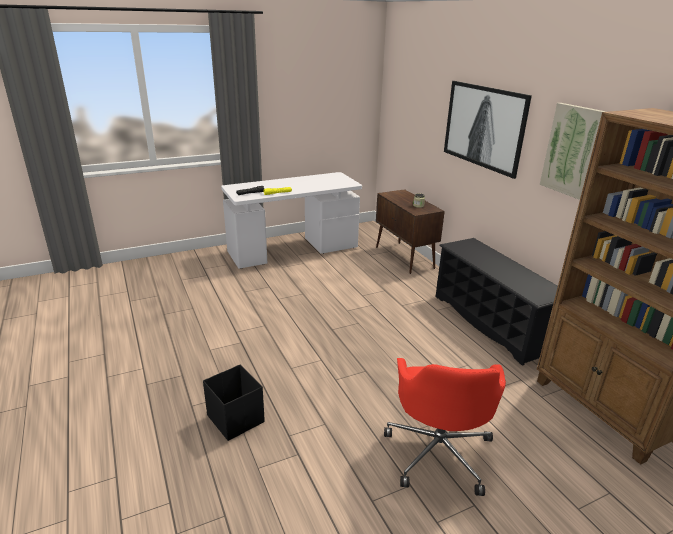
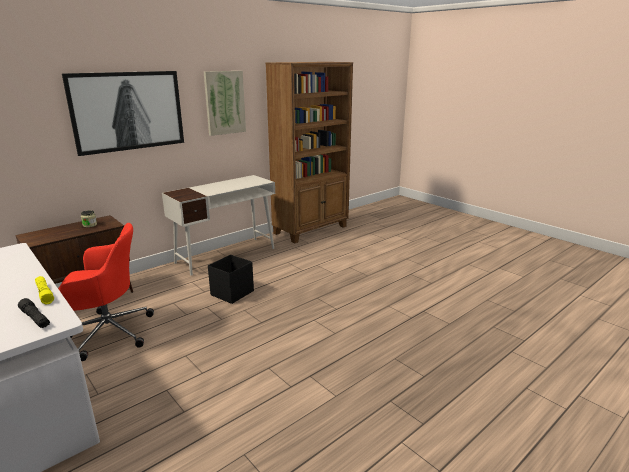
camera: 105 degrees left, 5 degrees down
black storage box [203,365,265,441] -> black storage box moved to [208,255,254,304]
red office chair [384,358,506,496] -> red office chair moved to [58,223,154,361]
black shoe rack [436,238,558,366] -> white desk [162,175,275,276]

